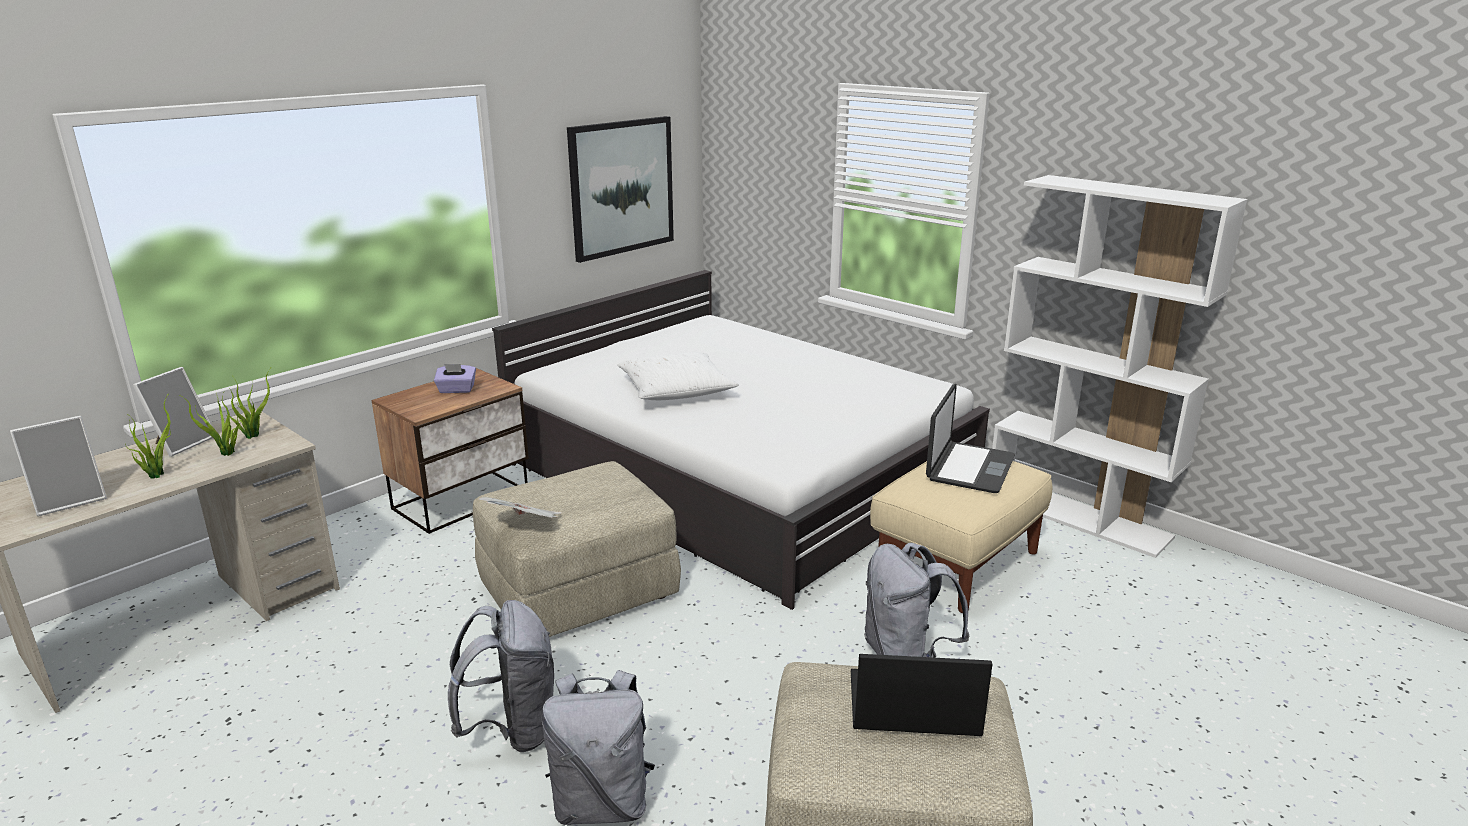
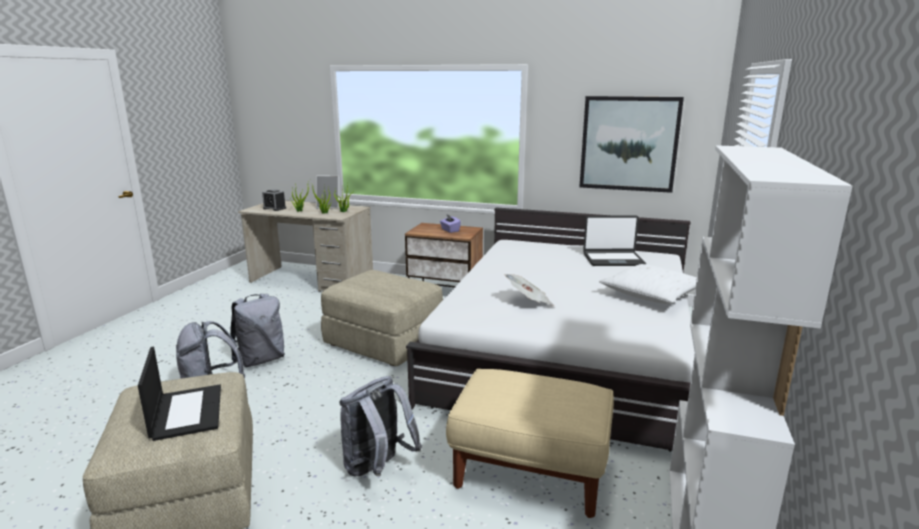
camera: 65 degrees right, 5 degrees down
picture frame [10,416,107,516] -> alarm clock [262,189,286,211]
newspaper [479,497,562,518] -> newspaper moved to [504,274,555,306]
white pillow [618,352,739,400] -> white pillow moved to [599,264,697,304]
laptop [926,384,1015,493] -> laptop moved to [583,216,646,266]

